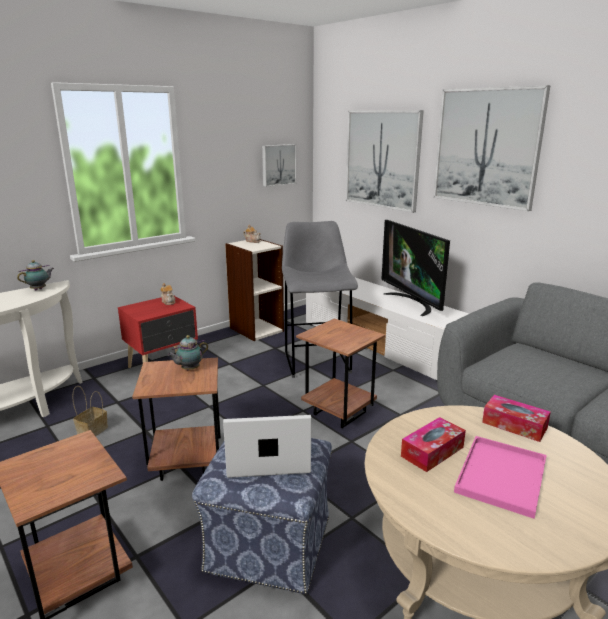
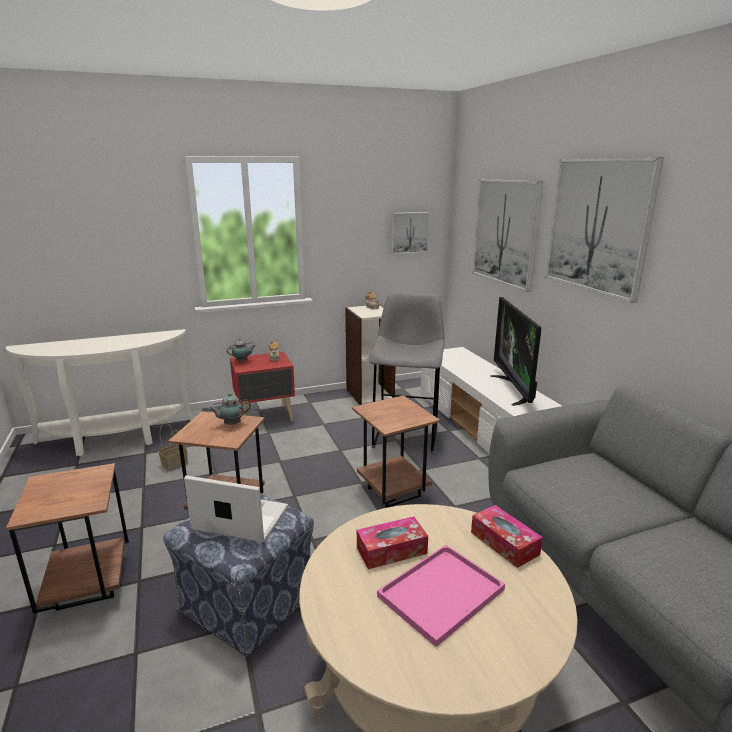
camera: 20 degrees right, 0 degrees up
teapot [17,260,54,290] -> teapot moved to [227,338,256,362]

